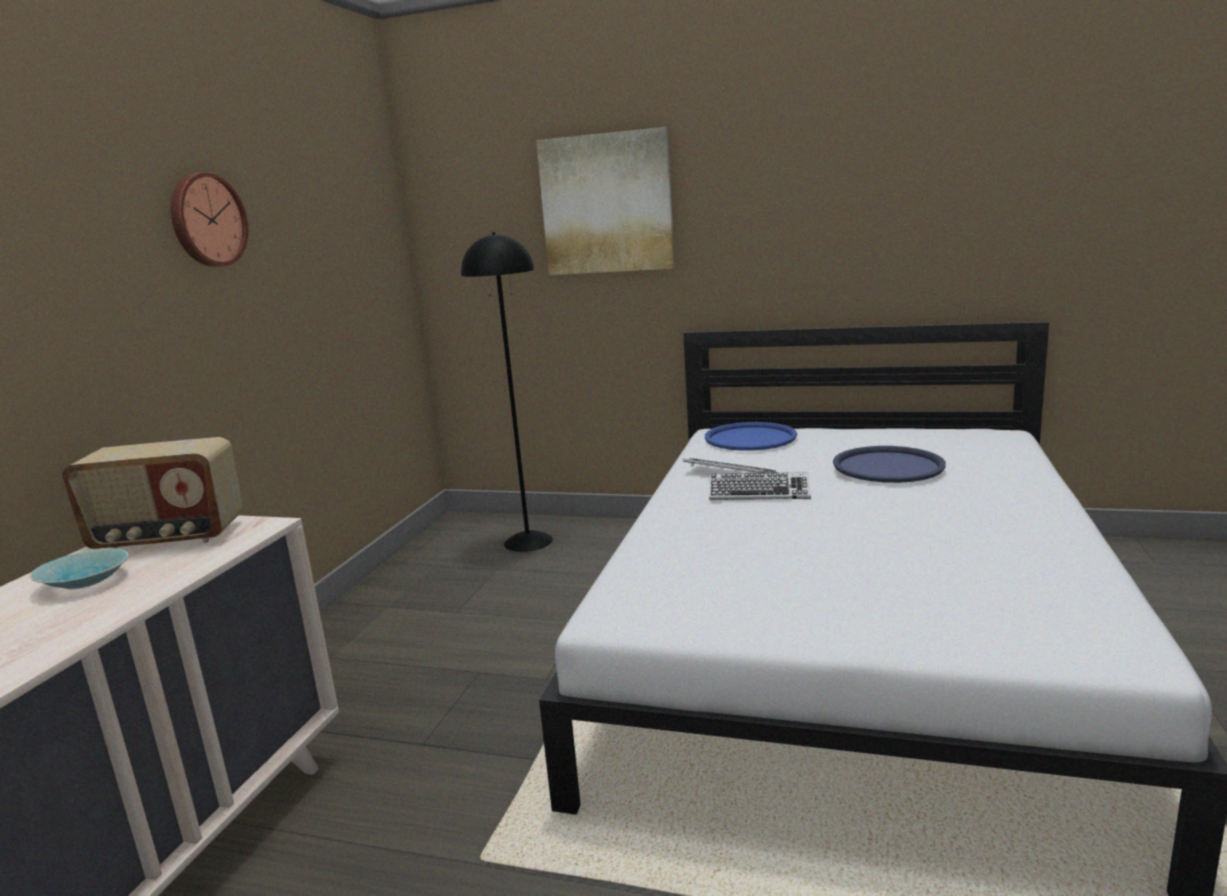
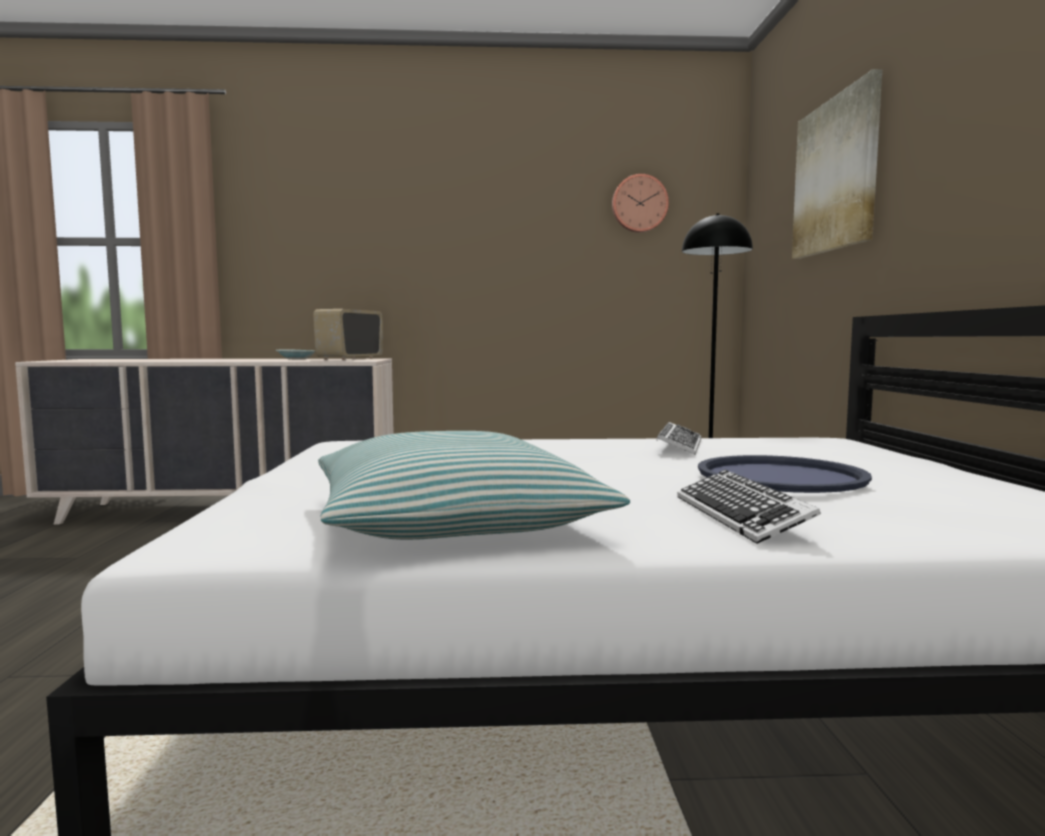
camera: 70 degrees right, 10 degrees down
radio [62,437,243,549] -> radio turned 45 degrees clockwise [313,309,383,360]
wall clock [171,172,248,267] -> wall clock moved to [612,174,669,233]
blue tray [705,422,797,451] -> none
keyboard [709,472,811,500] -> keyboard moved to [678,470,821,544]
none -> pillow [318,431,630,540]

